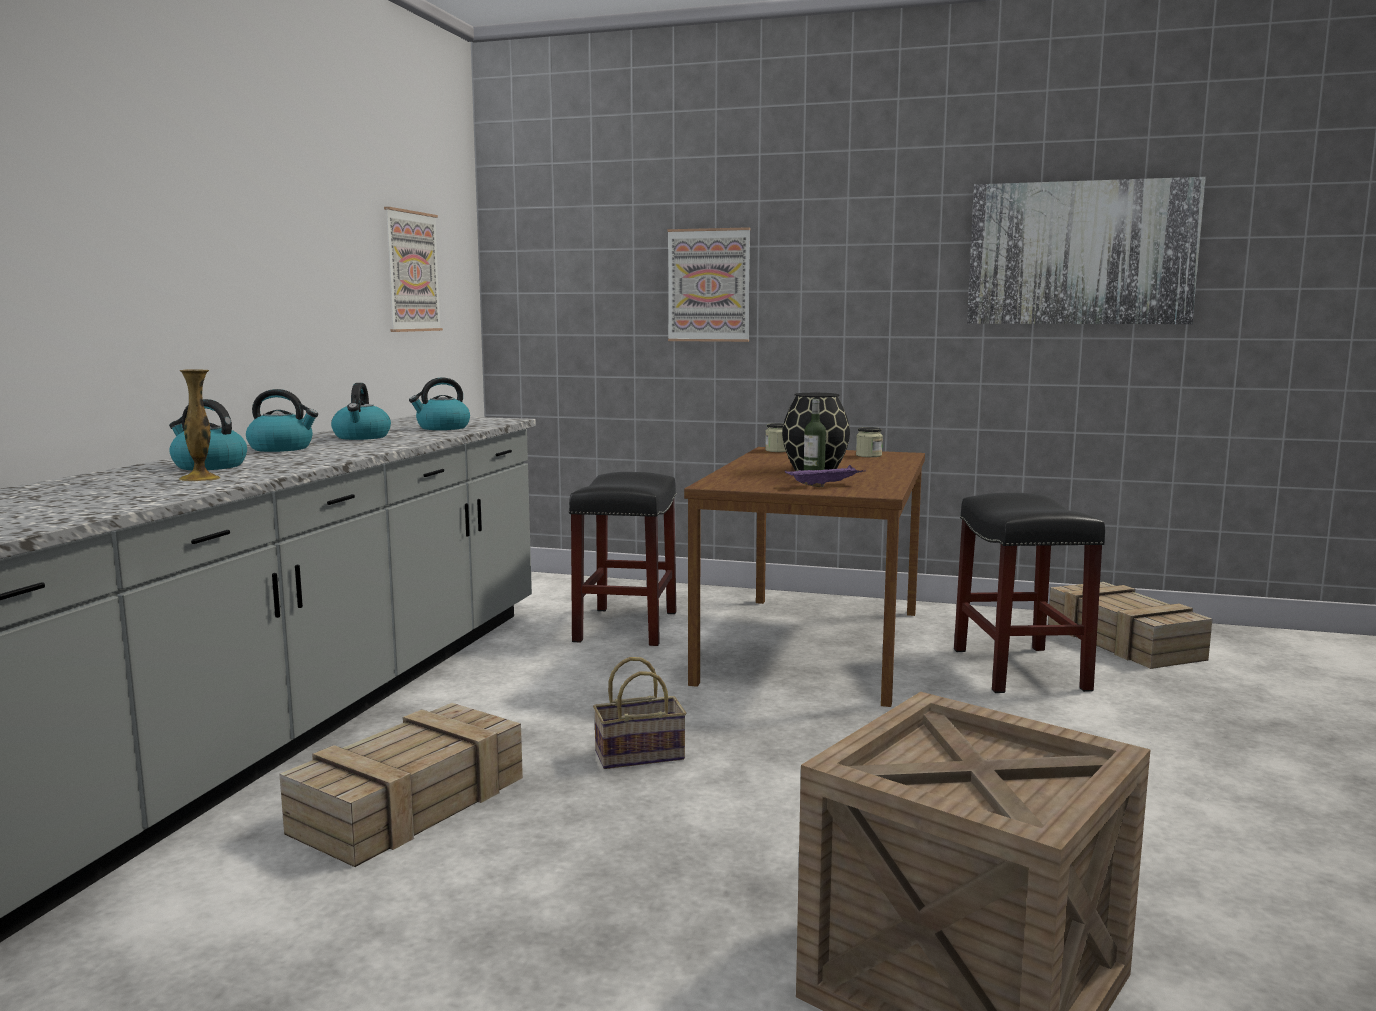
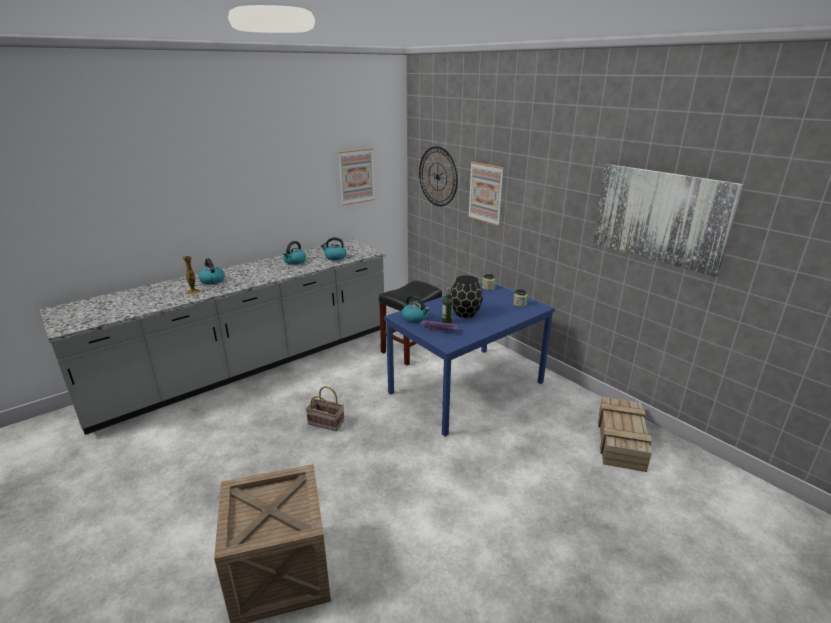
camera: 35 degrees right, 15 degrees up
kettle [246,389,318,452] -> kettle moved to [402,295,429,323]
crate [279,703,523,867] -> none
brown dining table [684,447,925,707] -> blue dining table [384,283,555,436]
black stool [954,493,1105,693] -> none
none -> wall clock [419,146,458,206]

